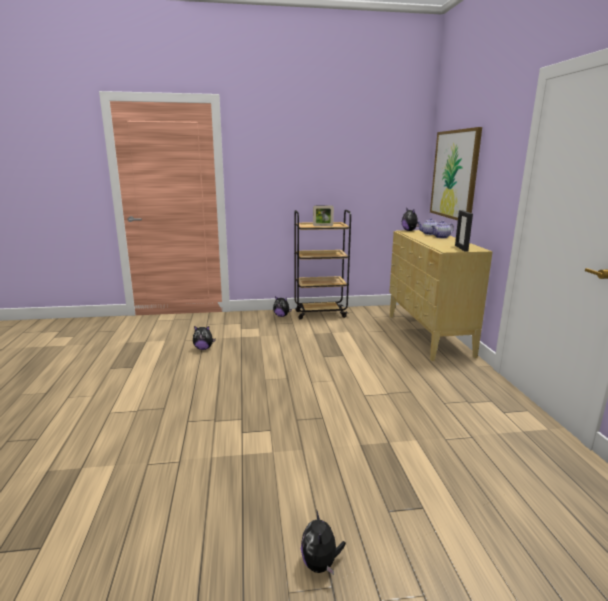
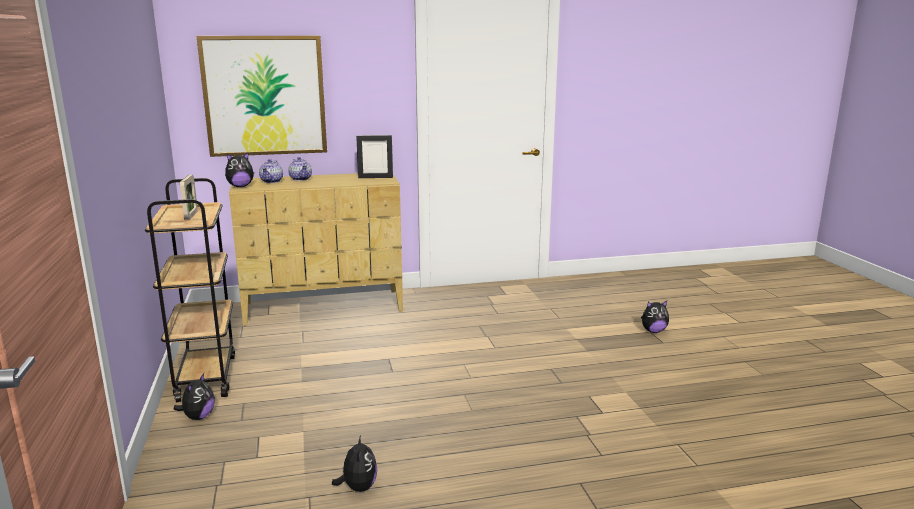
camera: 95 degrees left, 0 degrees up
plush toy [301,509,346,575] -> plush toy moved to [641,301,669,333]

